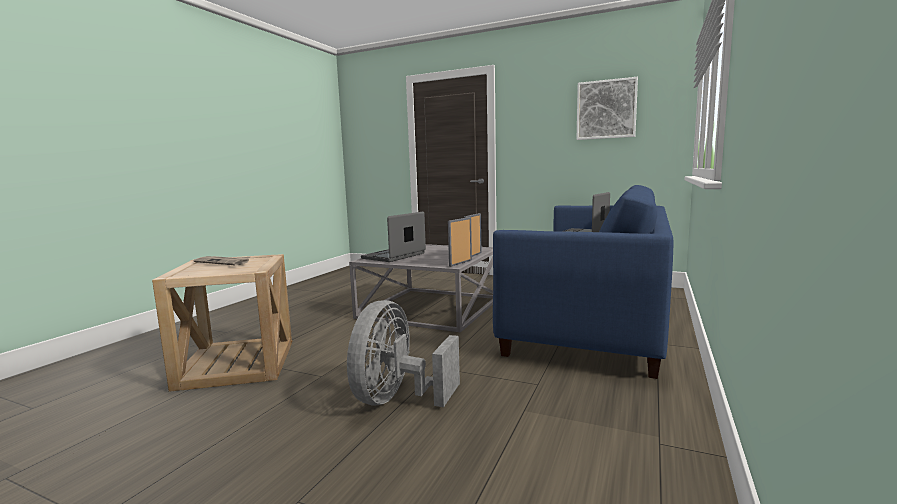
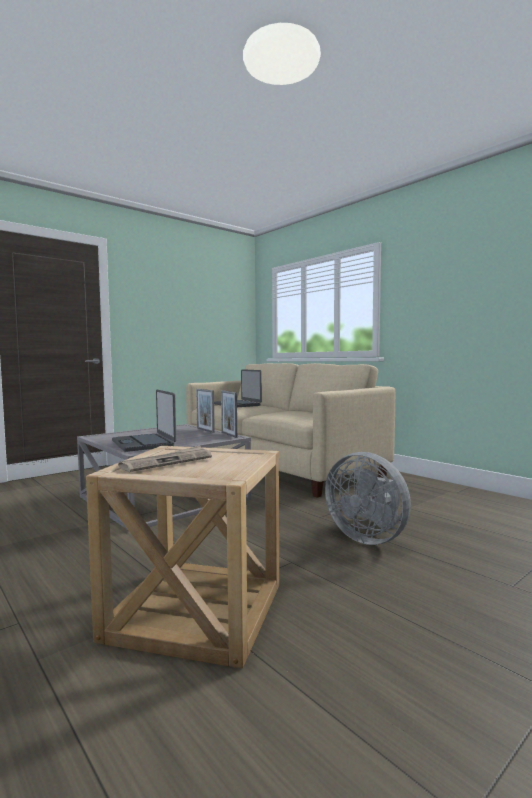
camera: 65 degrees left, 5 degrees down
blue sofa [493,185,674,379] -> beige sofa [186,363,395,498]
picture [576,77,638,140] -> none

